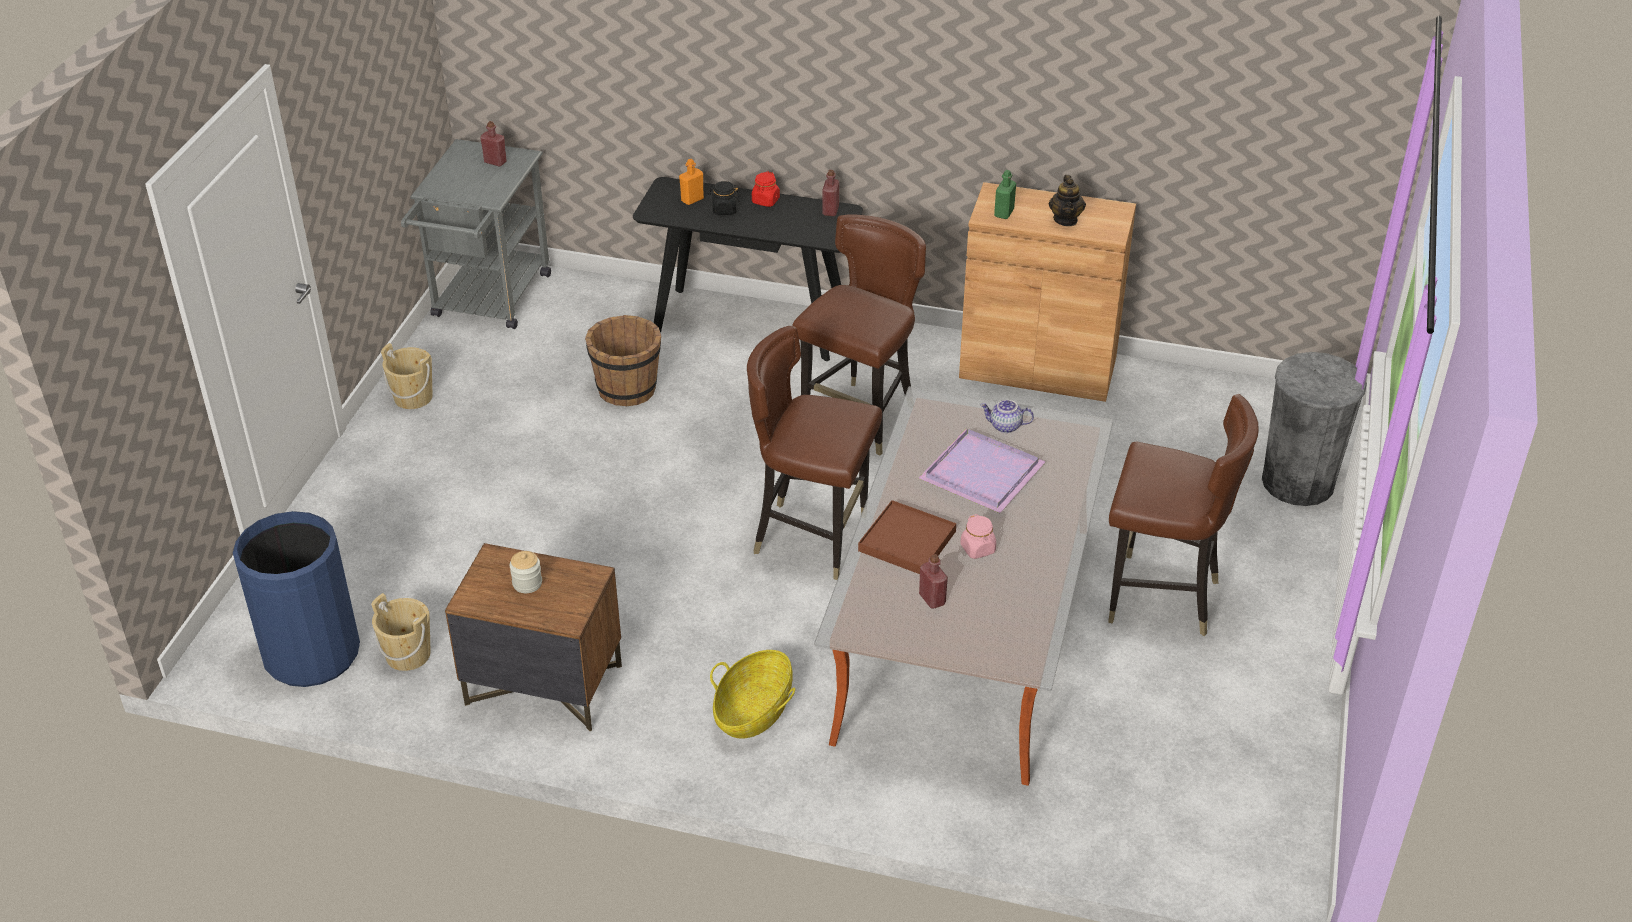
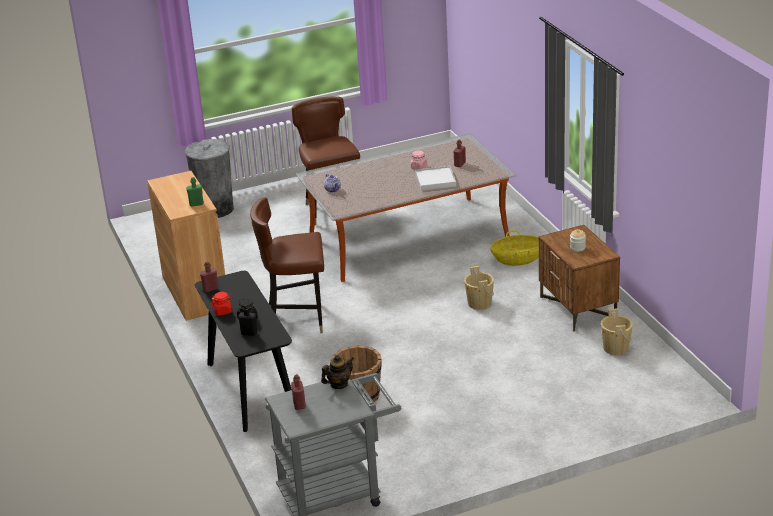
camera: 125 degrees left, 10 degrees down
blue trash can [233,511,360,687] -> none
beige bucket [381,343,433,409] -> beige bucket moved to [464,266,494,310]
orange bottle [679,159,704,205] -> black bottle [238,304,257,336]
brown chair [747,326,882,580] -> none
brown tray [858,500,956,574] -> white tray [415,166,456,191]
purple tray [919,429,1046,513] -> none
teapot [1049,175,1086,226] -> teapot moved to [321,355,354,389]

